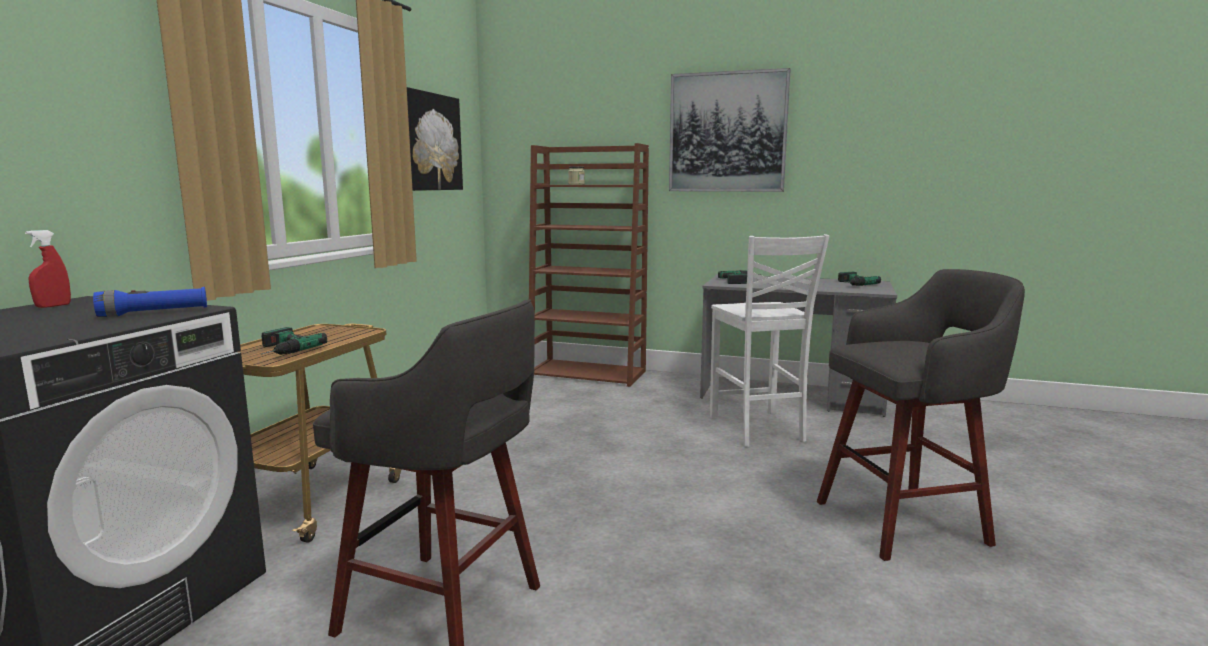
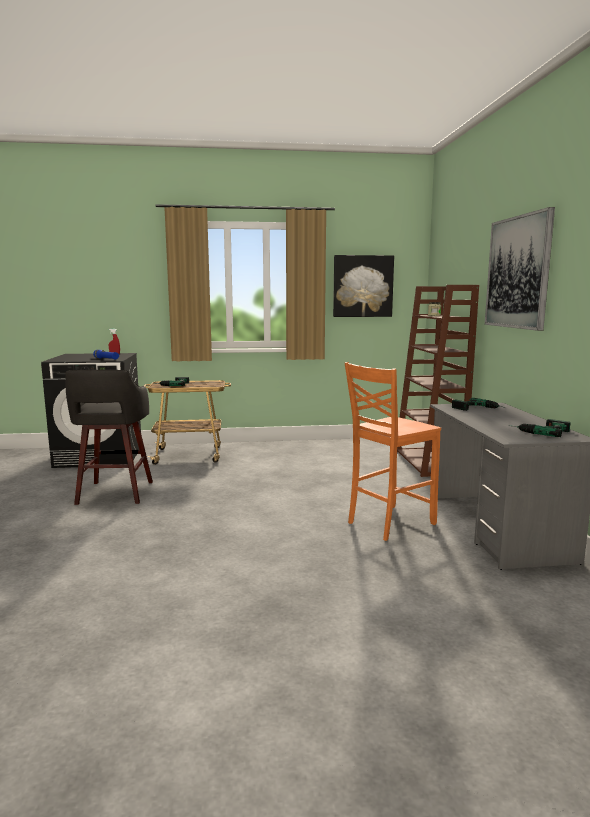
camera: 65 degrees right, 0 degrees up
white chair [710,234,829,447] -> orange chair [345,362,441,541]
grey stool [817,269,1025,561] -> none

